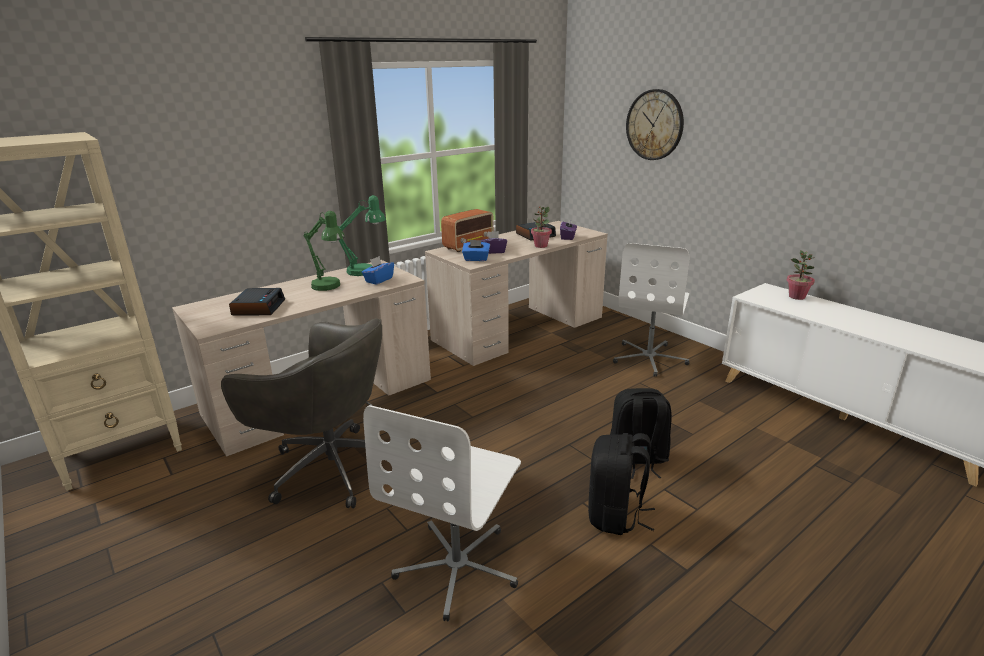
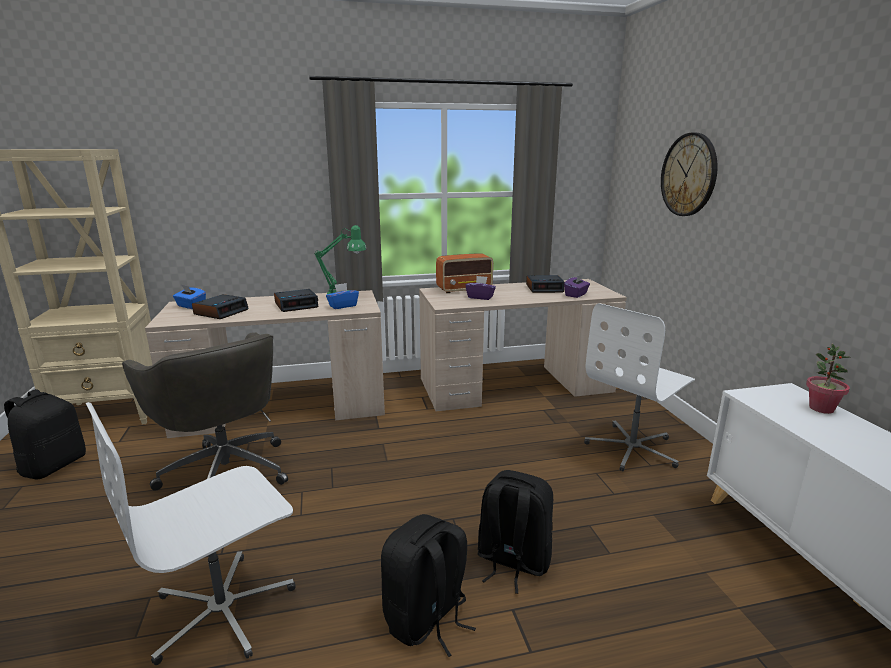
camera: 25 degrees right, 5 degrees down
green table lamp [303,211,345,291] -> alarm clock [274,289,318,312]
blue tissue box [462,240,490,261] -> blue tissue box moved to [173,285,206,309]
potted plant [531,206,552,248] -> none
none -> black backpack [4,389,86,480]

